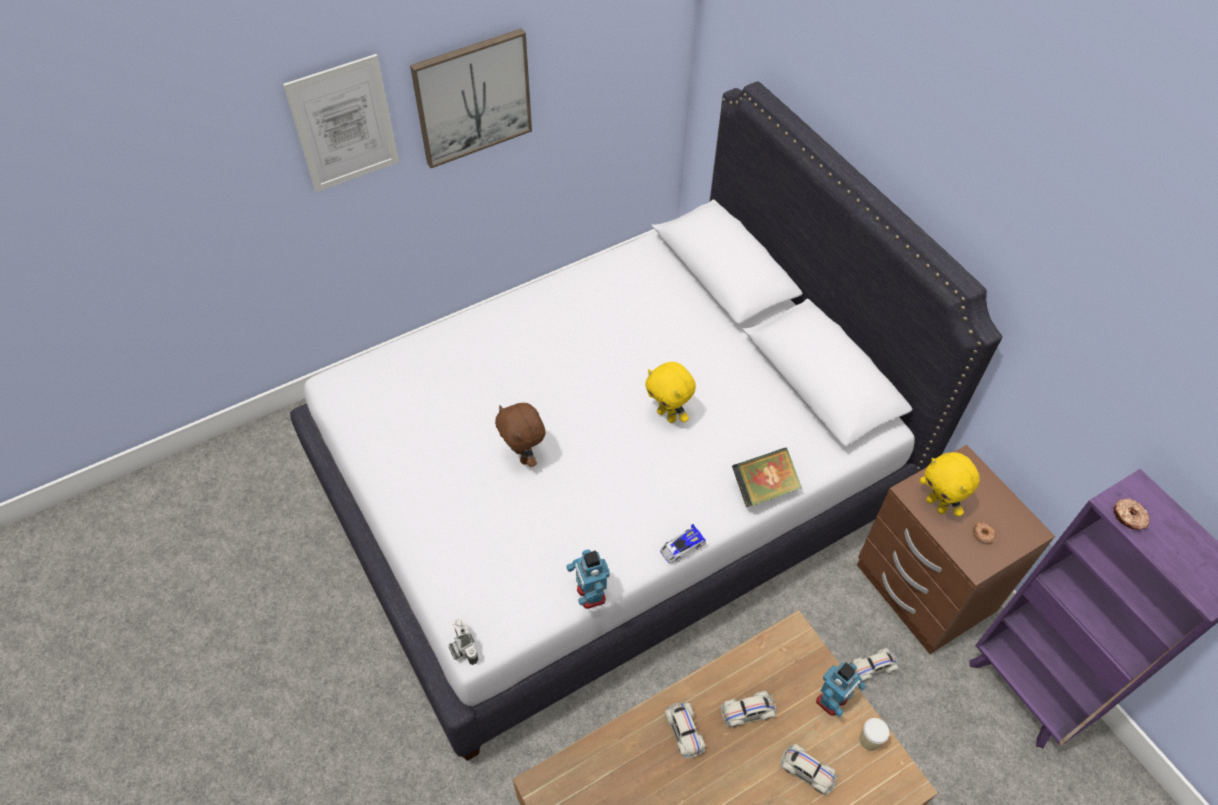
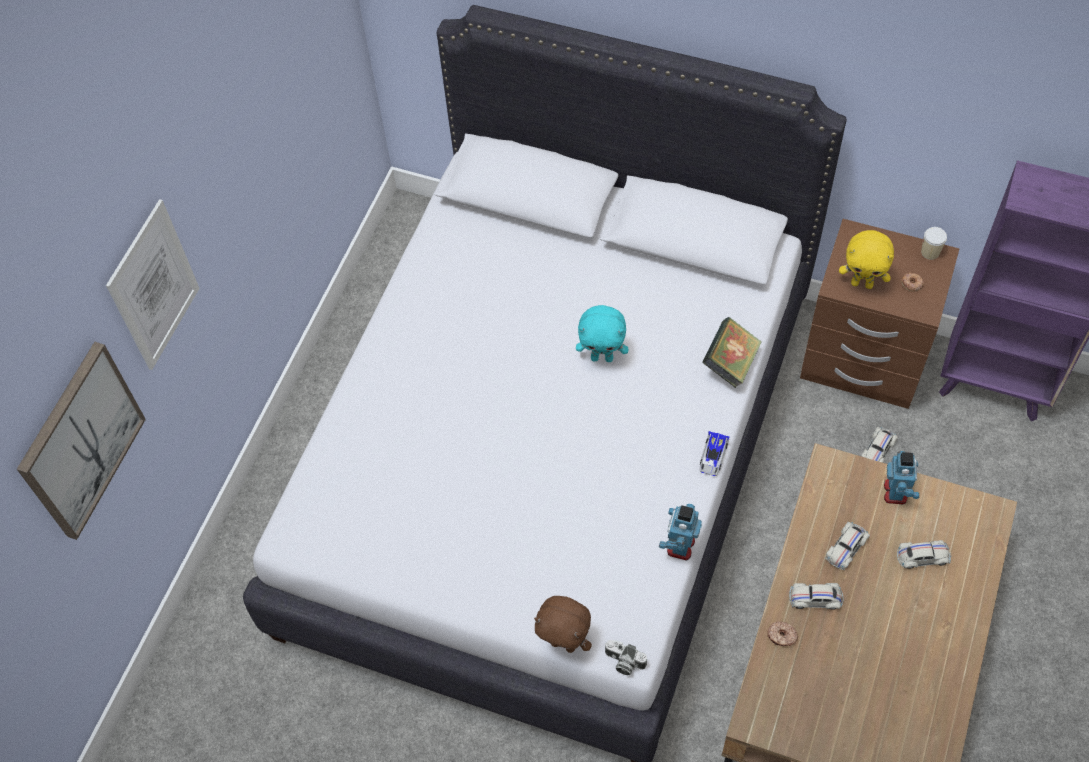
camera: 35 degrees left, 5 degrees up
picture [410,28,532,168] -> picture moved to [17,342,146,540]
brown plush toy [495,403,546,467] -> brown plush toy moved to [534,596,592,653]
toy robot [566,549,610,609] -> toy robot turned 75 degrees clockwise [659,504,702,561]
yellow plush toy [645,362,696,423] -> turquoise plush toy [576,305,628,362]
white toy car [664,702,706,758] -> white toy car turned 150 degrees clockwise [789,583,844,610]
cup [859,718,889,751] -> cup moved to [921,227,947,260]
donut [1114,498,1150,530] -> donut moved to [768,621,798,646]

